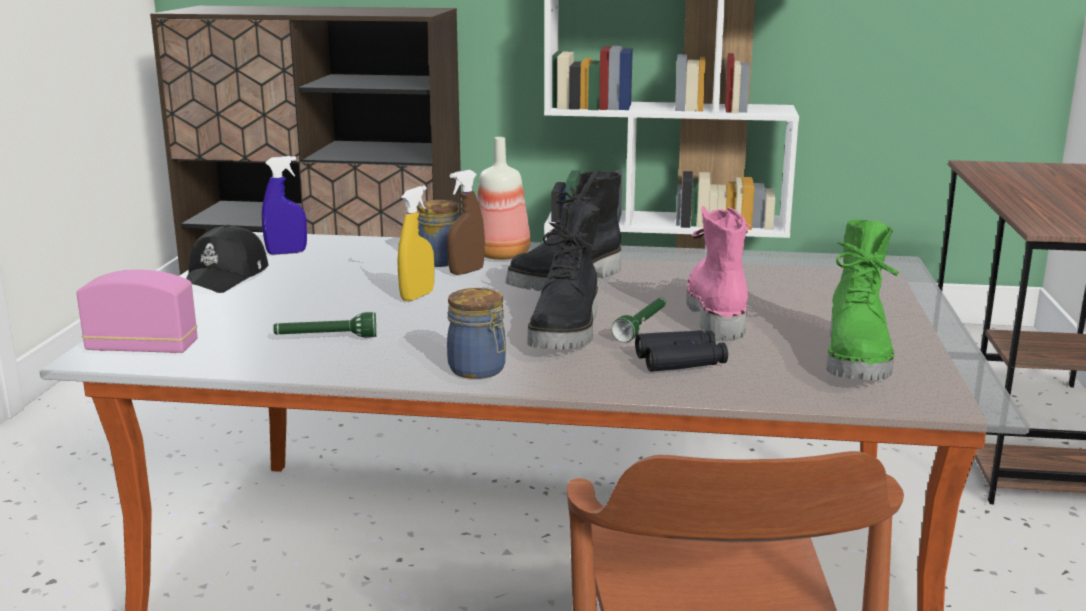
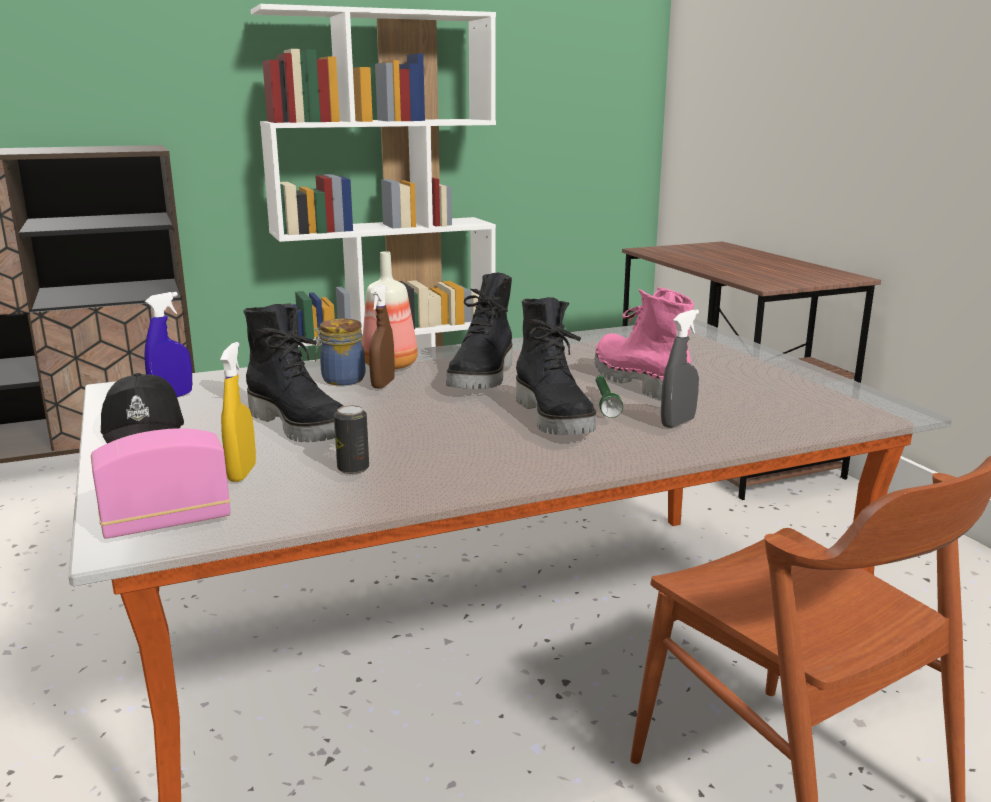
camera: 30 degrees left, 0 degrees up
green flashlight [273,312,376,338] -> can [334,405,369,474]
yellow spray bottle [397,186,434,301] -> yellow spray bottle moved to [220,342,256,482]
jar [447,288,506,379] -> none
black binoculars [635,330,728,372] -> grey spray bottle [661,310,699,428]
green boot [826,219,899,380] -> none
none -> black boot [243,304,343,442]

